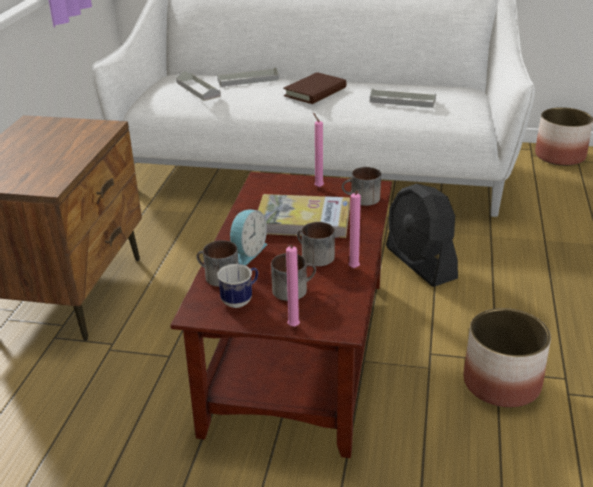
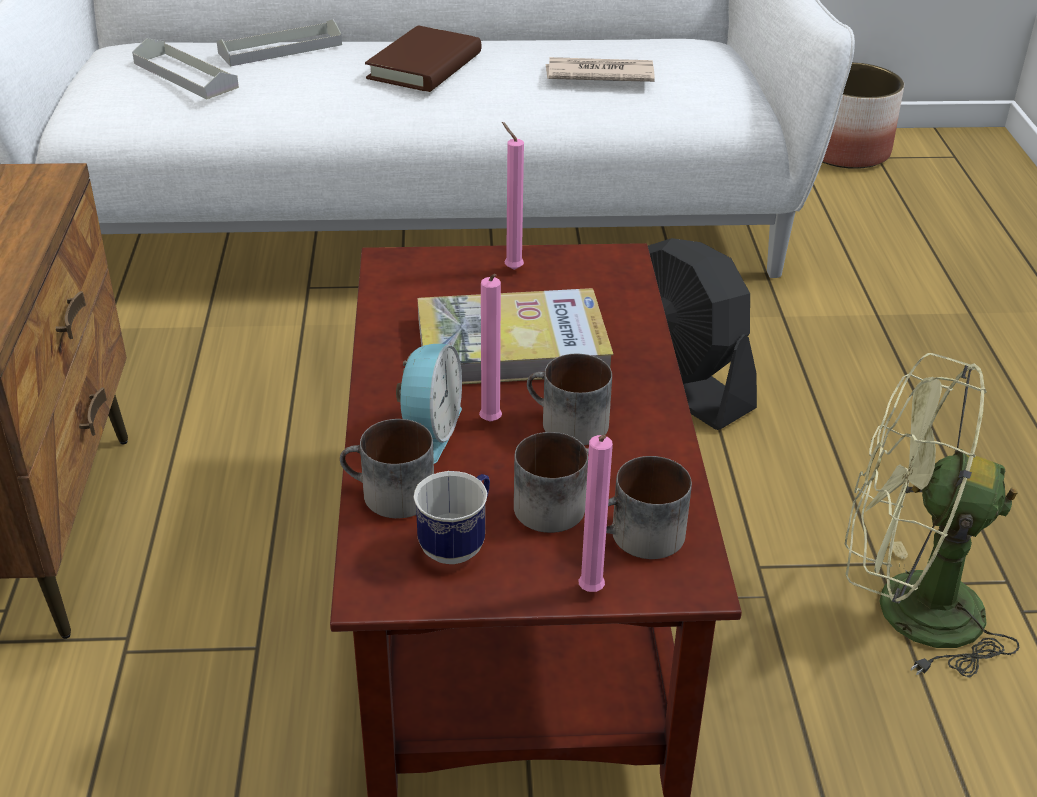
camera: 15 degrees left, 5 degrees up
mug [342,167,381,206] -> mug moved to [606,456,692,559]
pink candle [349,191,361,268] -> pink candle moved to [479,274,502,422]
grey tray [370,88,436,108] -> newspaper [545,57,655,82]
planter [464,308,551,407] -> green fan [845,353,1019,678]

